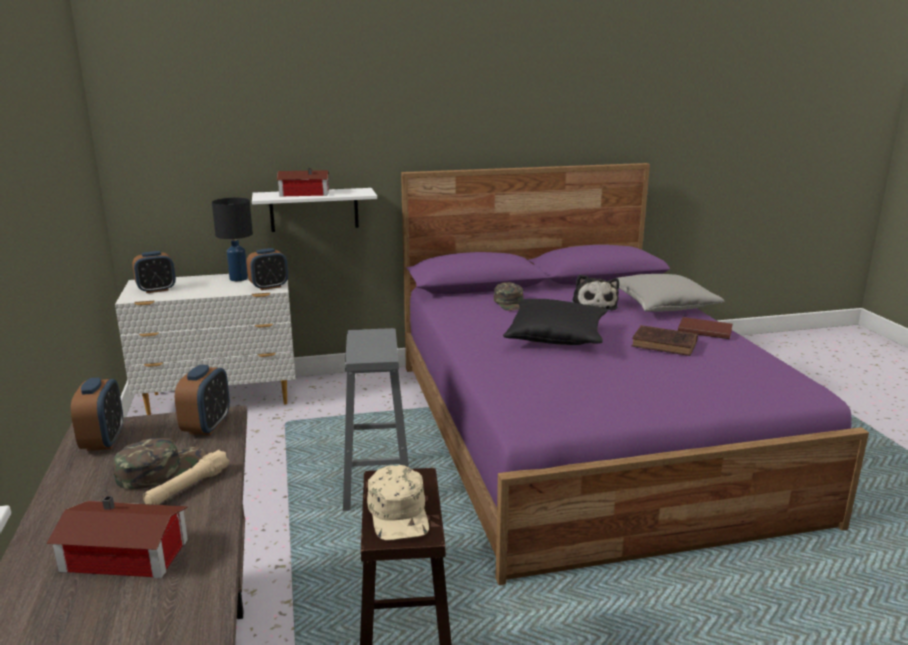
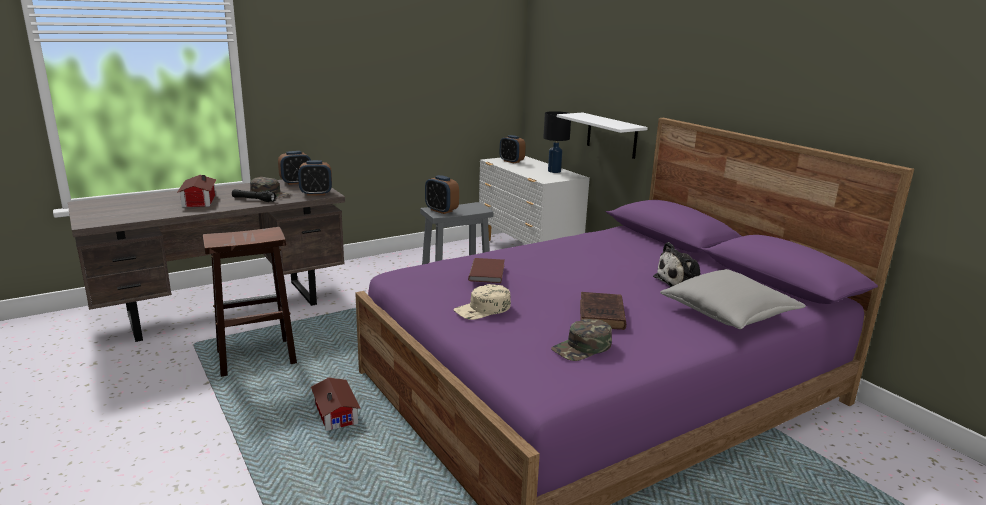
camera: 70 degrees right, 0 degrees up
beige flashlight [143,450,230,505] -> black flashlight [232,189,276,202]
alarm clock [247,248,288,290] -> alarm clock moved to [425,175,459,214]
toy house [277,168,329,197] -> toy house moved to [311,377,360,431]
beige cap [367,465,429,540] -> beige cap moved to [454,284,511,320]
green cap [494,282,524,311] -> green cap moved to [551,319,612,361]
black pillow [503,299,608,345] -> none
brown book [678,317,733,339] -> brown book moved to [468,258,505,283]

